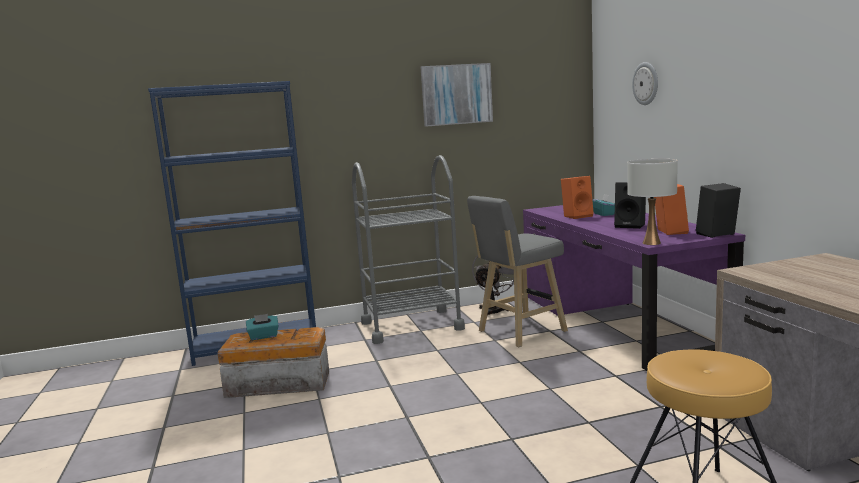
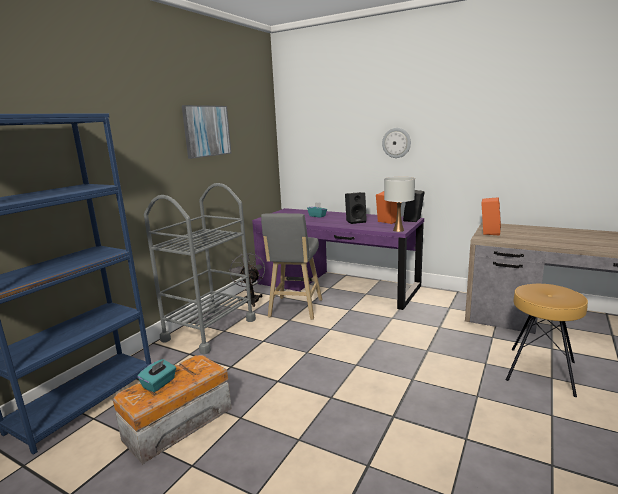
camera: 45 degrees left, 5 degrees up
orange speaker [561,176,594,219] -> orange speaker moved to [481,197,501,236]
wall clock [632,62,658,105] -> wall clock moved to [382,128,411,158]

